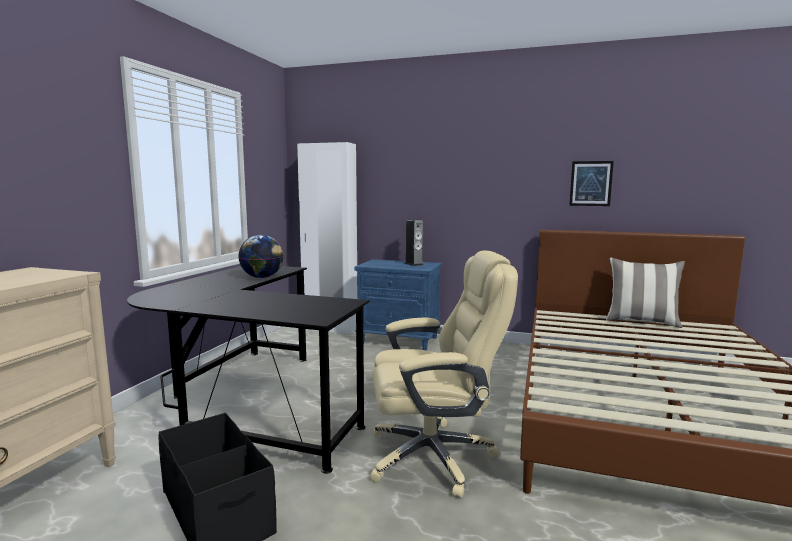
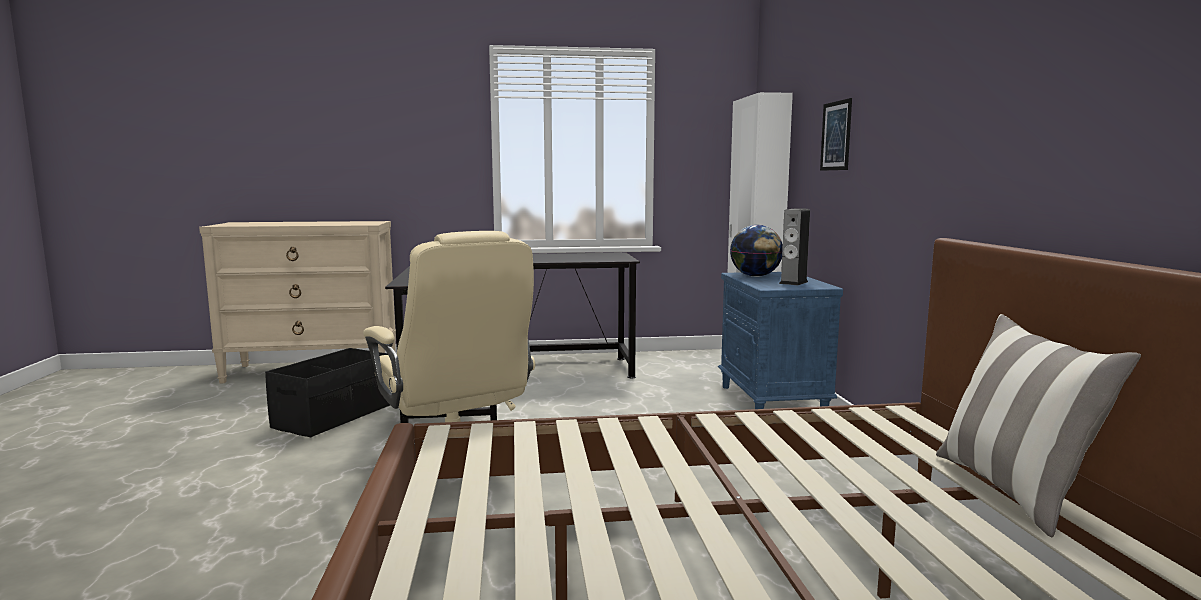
camera: 65 degrees right, 0 degrees up
globe [238,235,284,278] -> globe moved to [730,225,783,277]
picture [569,161,614,206] -> picture moved to [820,98,852,171]

